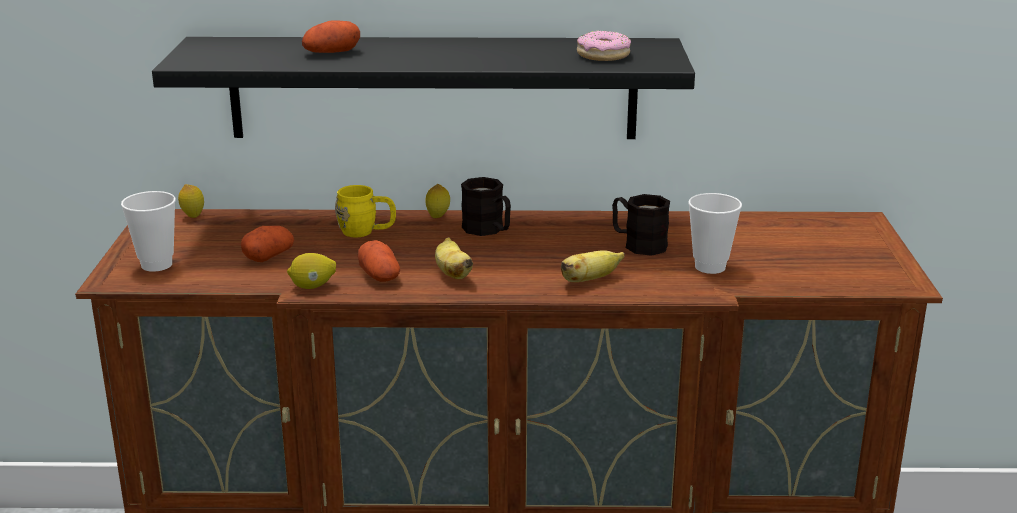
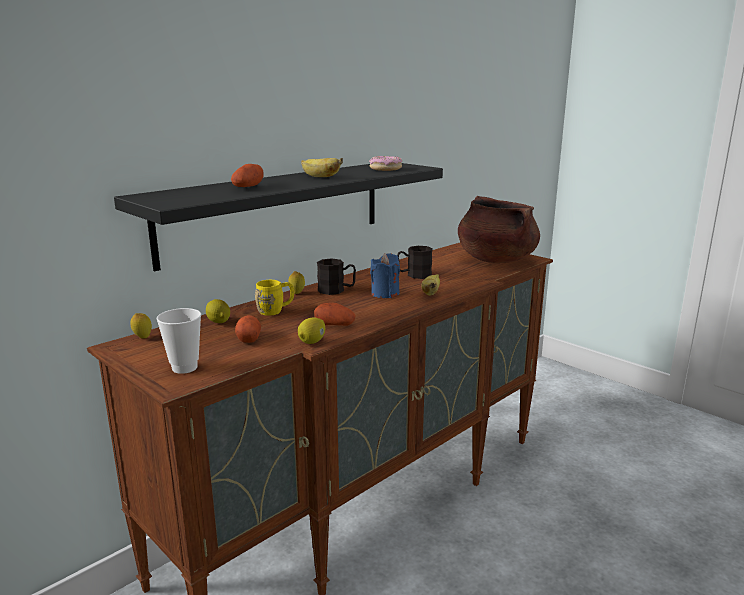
camera: 45 degrees left, 5 degrees down
banana [435,237,473,279] -> banana moved to [301,158,343,177]
cup [688,193,742,274] -> none
none -> lemon [206,299,230,323]
none -> blue candle [370,253,400,298]
none -> brown cooking pot [458,196,540,263]

